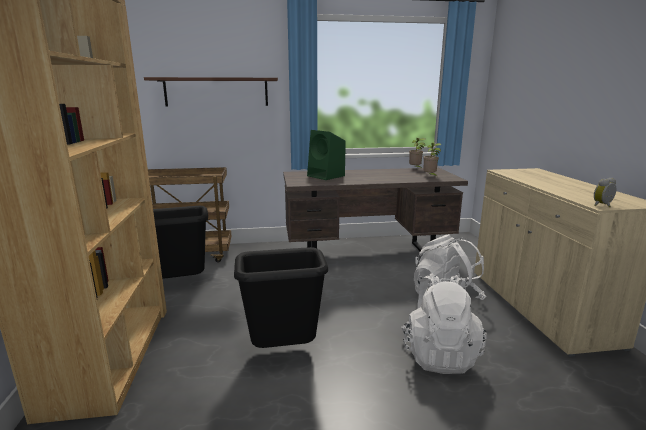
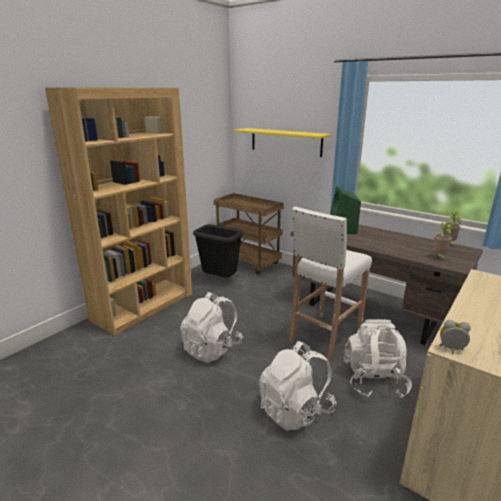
camera: 45 degrees right, 5 degrees up
brown shelf [144,77,278,106] -> yellow shelf [233,128,332,157]
black trash can [234,247,328,348] -> white backpack [180,292,243,363]
none -> white stool [289,206,372,361]

